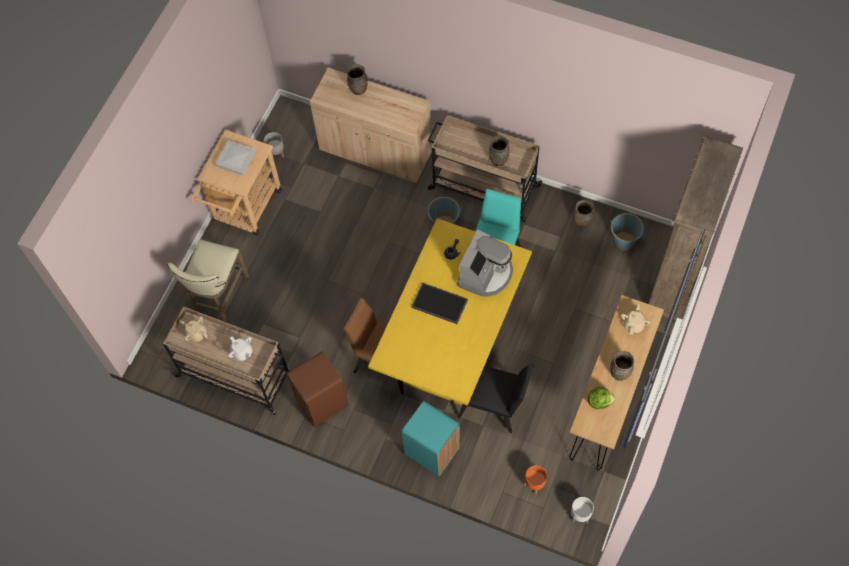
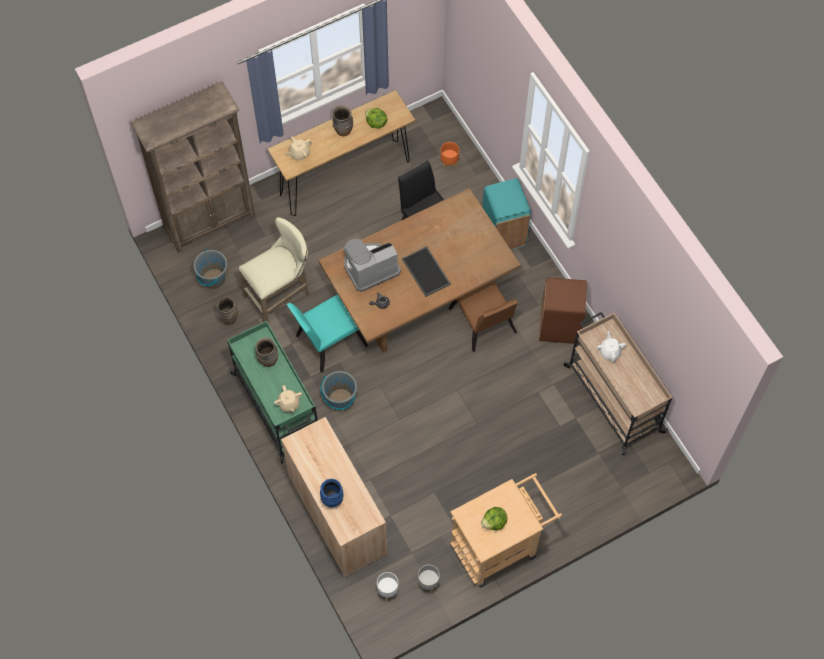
camera: 145 degrees left, 0 degrees up
beige stool [167,239,249,322] -> beige stool moved to [238,217,309,324]
beige teapot [180,316,208,342] -> beige teapot moved to [274,385,302,412]
white tray [215,140,256,175] -> lettuce [481,507,507,530]
brown vase [347,64,368,95] -> blue vase [320,479,344,507]
yellow dining table [368,218,532,406] -> brown dining table [319,188,521,353]
beige cart [428,115,542,222] -> green cart [227,321,318,463]
white planter [571,497,594,524] -> white planter moved to [377,572,399,601]

